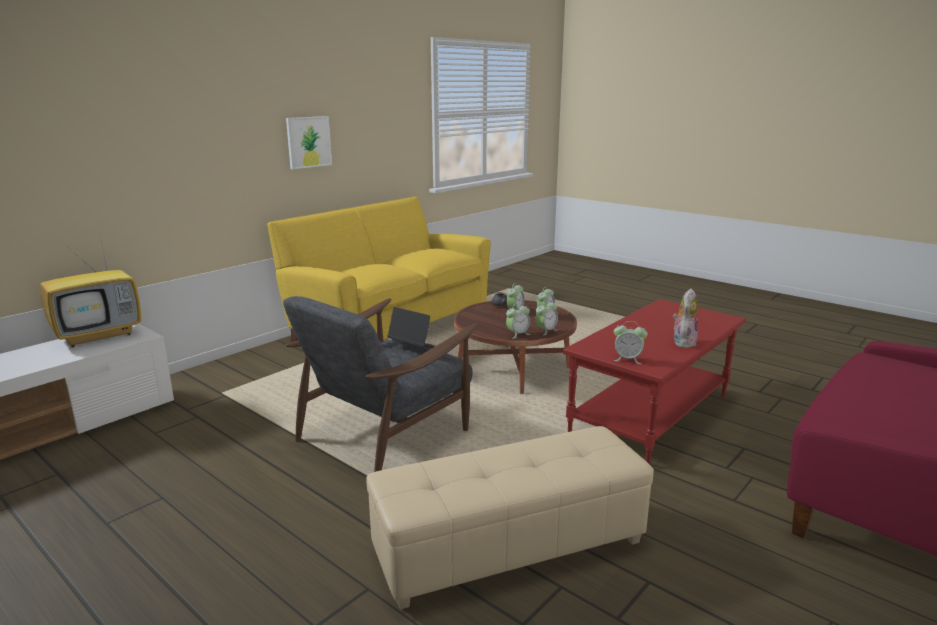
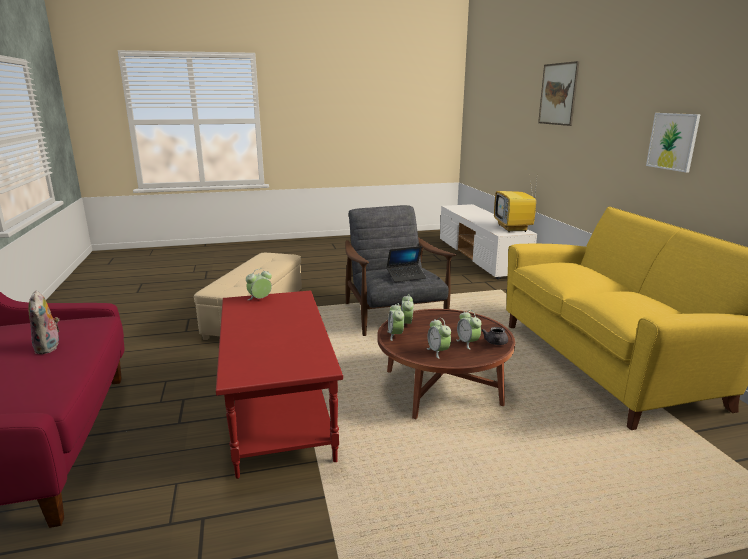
camera: 125 degrees right, 0 degrees up
plush toy [673,288,698,348] -> plush toy moved to [28,291,59,354]
none -> picture [538,61,579,126]

